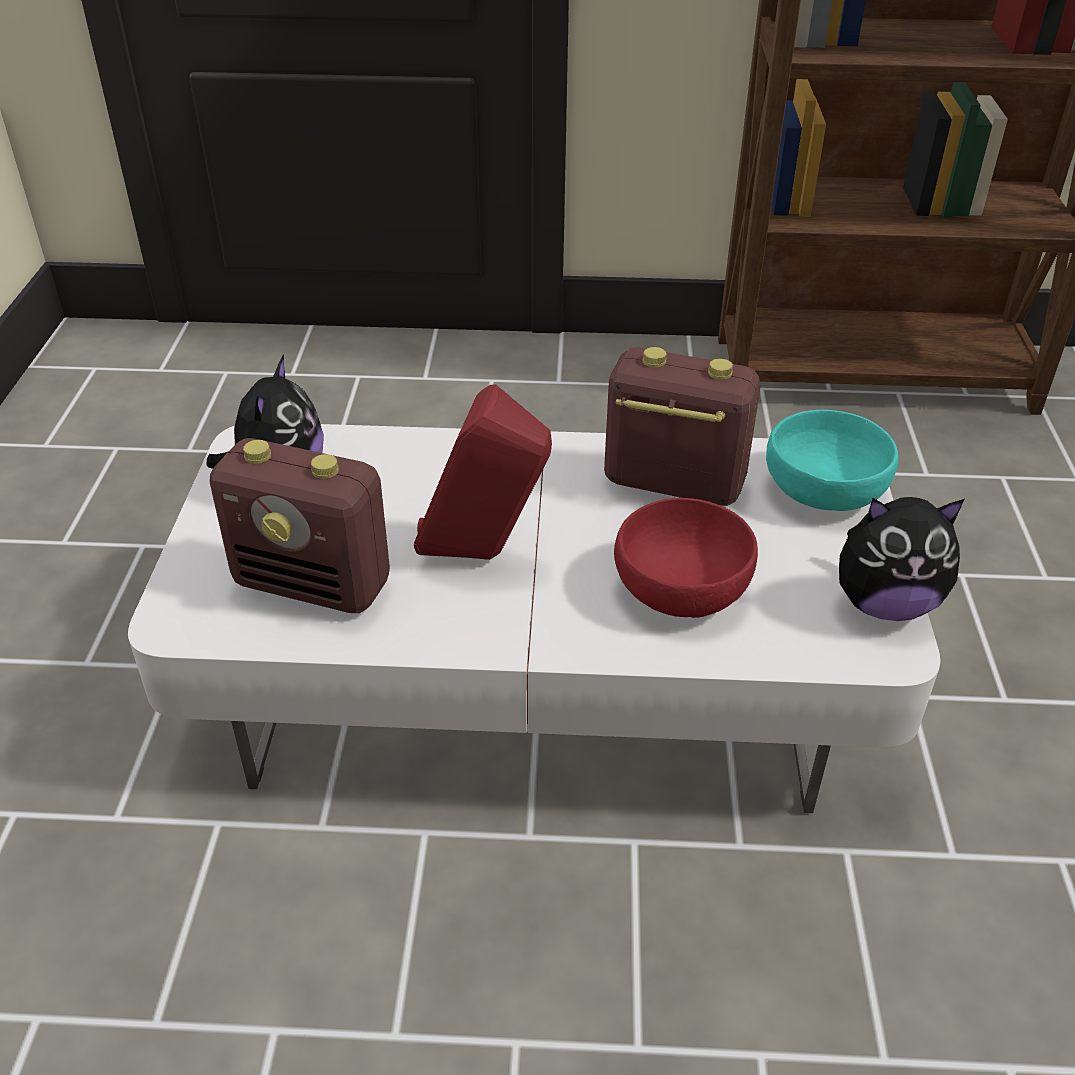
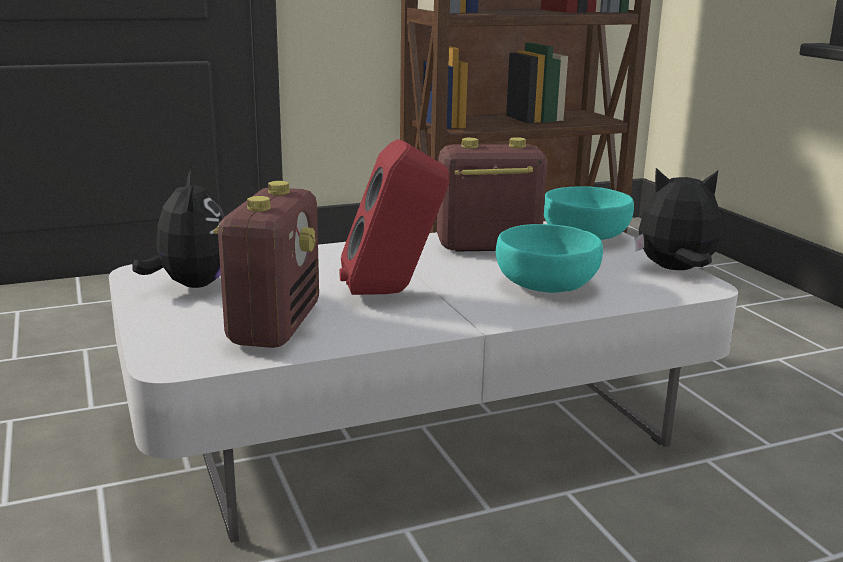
camera: 25 degrees left, 20 degrees down
radio [210,438,390,613] -> radio turned 75 degrees counterclockwise [213,181,319,348]
red bowl [614,498,758,618] -> turquoise bowl [496,224,603,293]
plush toy [839,497,964,621] -> plush toy turned 150 degrees counterclockwise [635,168,721,270]

